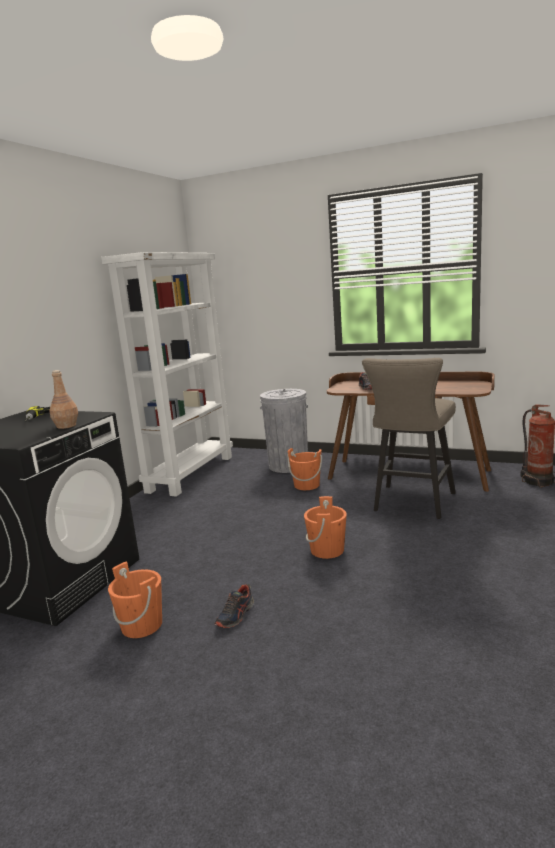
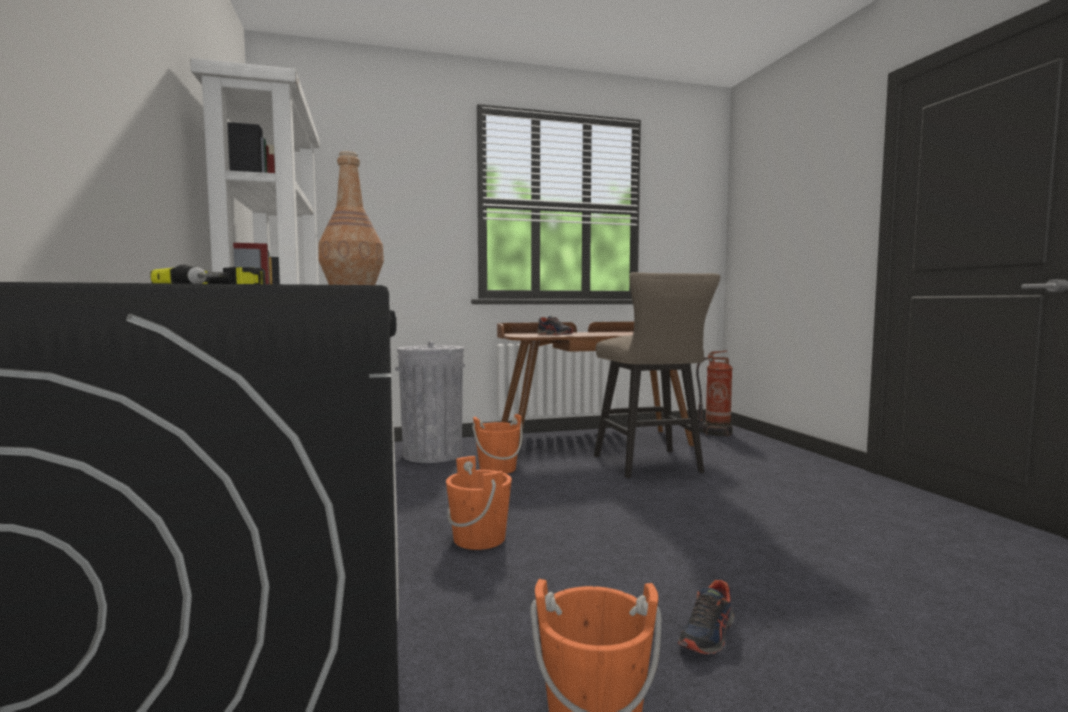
camera: 40 degrees left, 10 degrees down
shoe [215,584,254,628] -> shoe turned 45 degrees clockwise [678,580,734,654]
orange bucket [304,496,347,559] -> orange bucket moved to [446,456,512,550]

